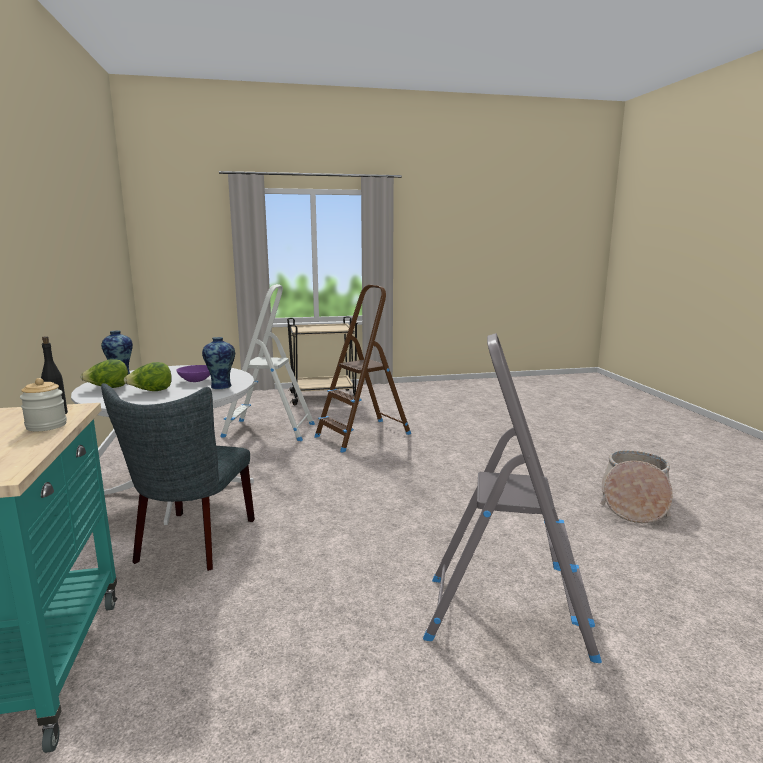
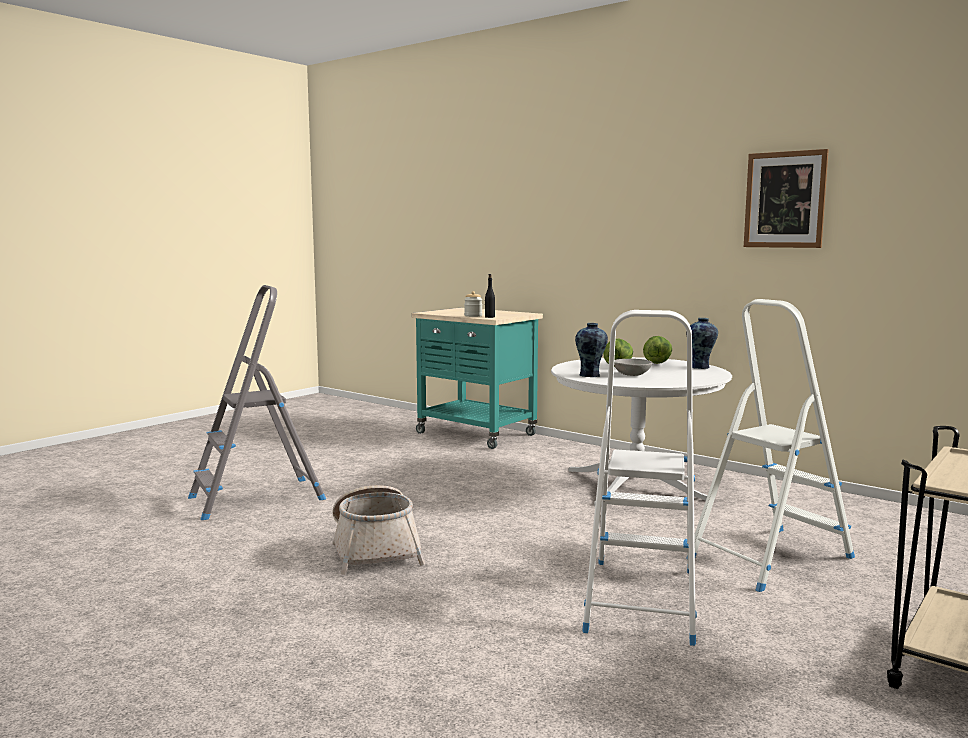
camera: 140 degrees right, 5 degrees down
grey chair [101,383,255,571] -> none
purple bowl [176,365,210,382] -> grey bowl [614,359,653,376]
brown step ladder [314,285,411,453] -> white step ladder [582,310,697,646]
basket [600,450,673,523] -> basket moved to [332,485,425,575]
none -> picture [744,149,829,248]

